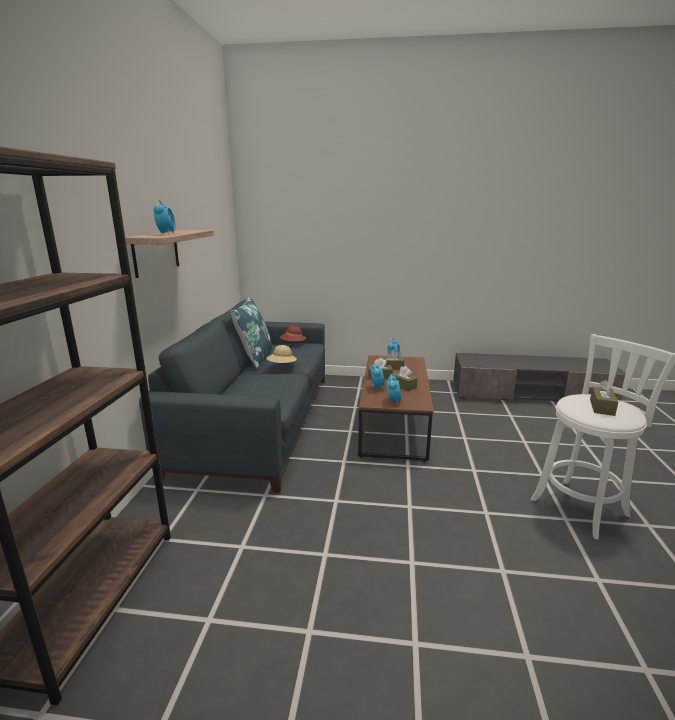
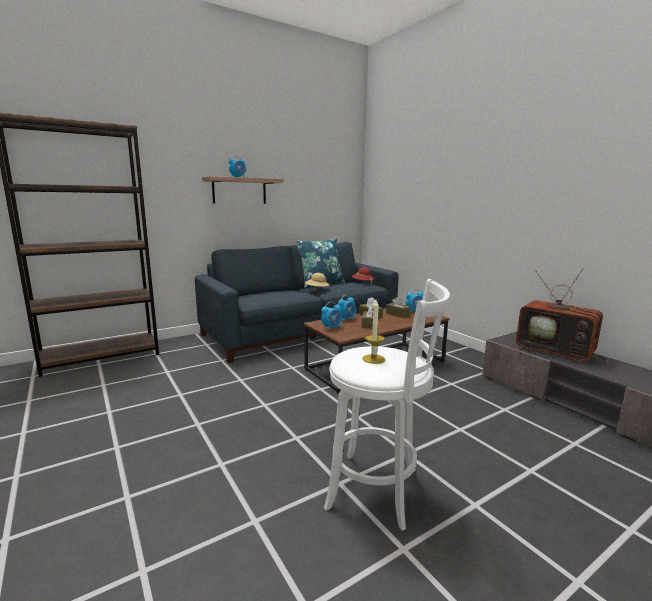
camera: 50 degrees right, 5 degrees down
brown tissue box [590,380,618,416] -> candle [362,299,385,364]
none -> television [516,268,610,363]

